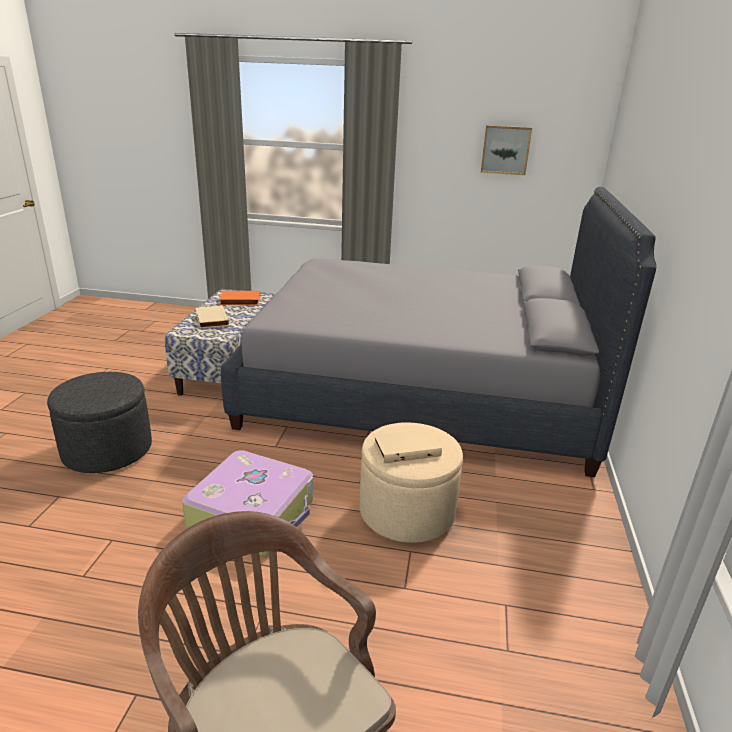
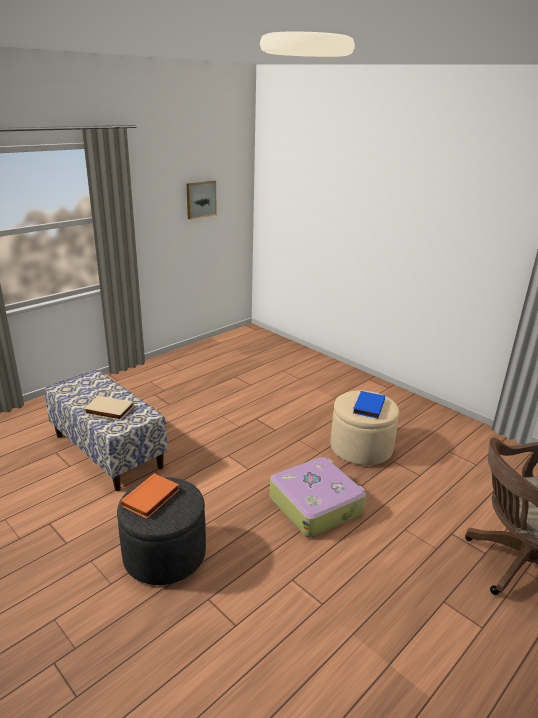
camera: 55 degrees left, 0 degrees up
orange book [219,291,260,305] -> orange book moved to [121,473,179,519]
grey bed [221,187,656,477] -> none
beige book [373,427,442,463] -> blue book [353,391,385,419]

